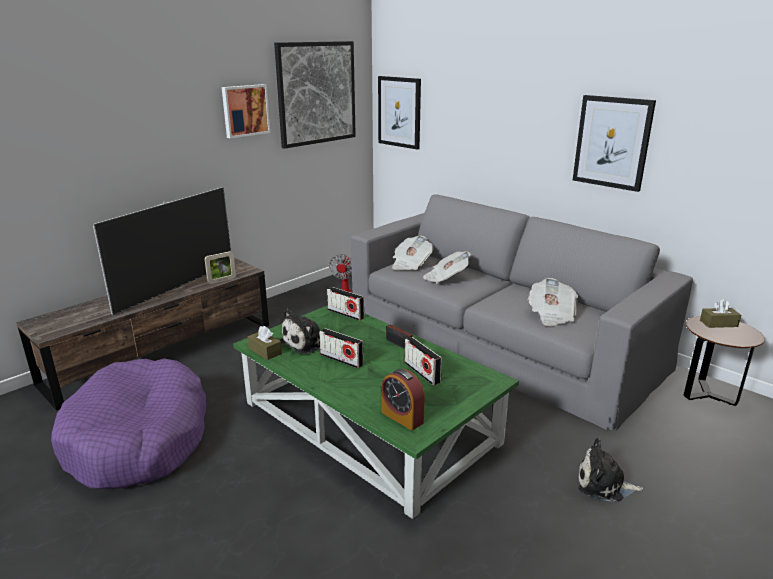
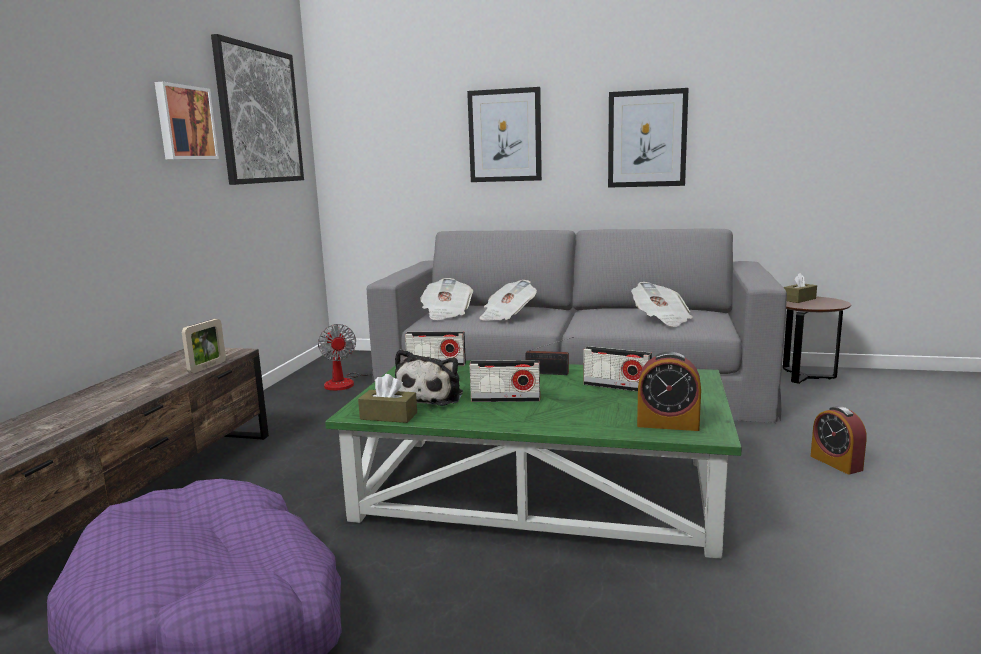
camera: 30 degrees left, 10 degrees down
television [93,187,231,315] -> none
picture [378,76,421,150] -> picture moved to [467,87,542,182]
plush toy [578,438,643,502] -> alarm clock [811,406,867,474]

